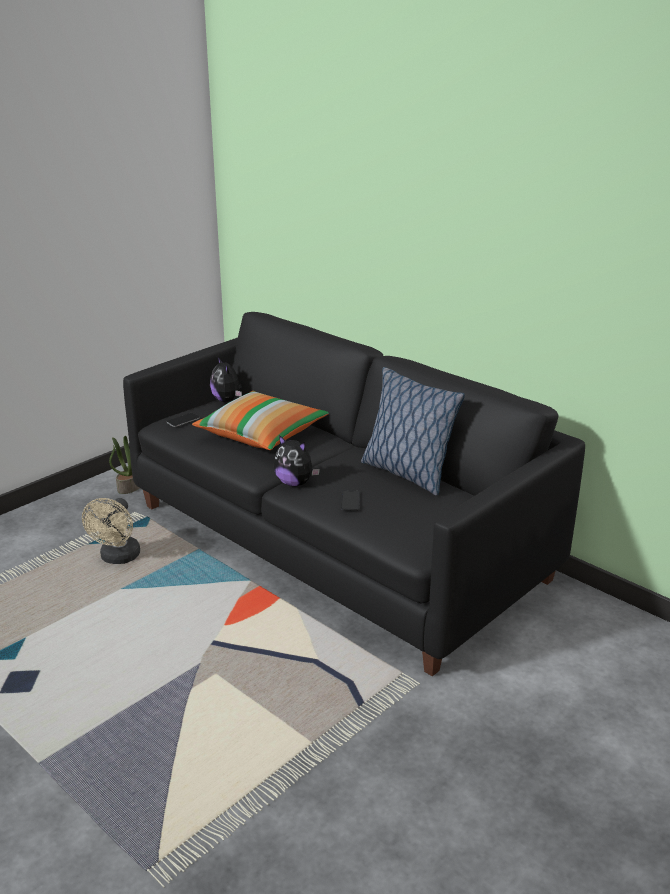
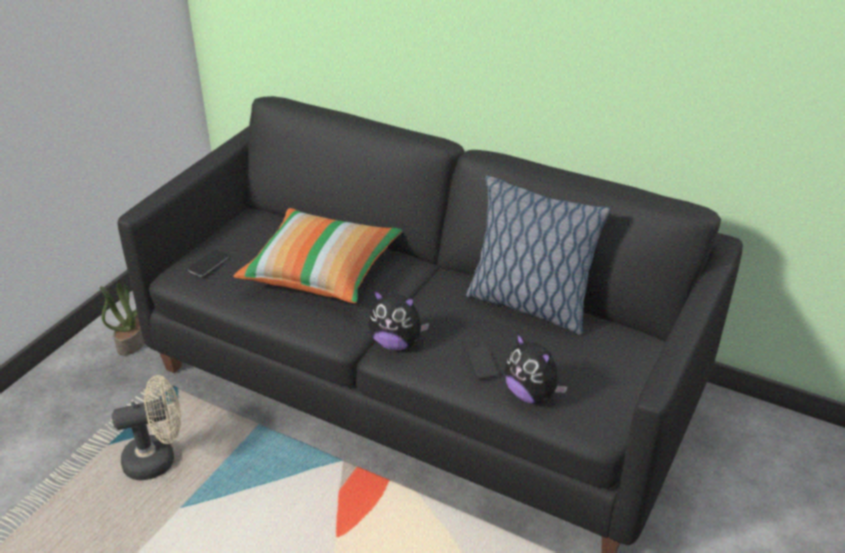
camera: 15 degrees left, 10 degrees up
beige fan [82,498,140,564] -> beige fan turned 105 degrees counterclockwise [112,375,181,481]
plush toy [210,357,242,402] -> plush toy moved to [504,332,567,404]

